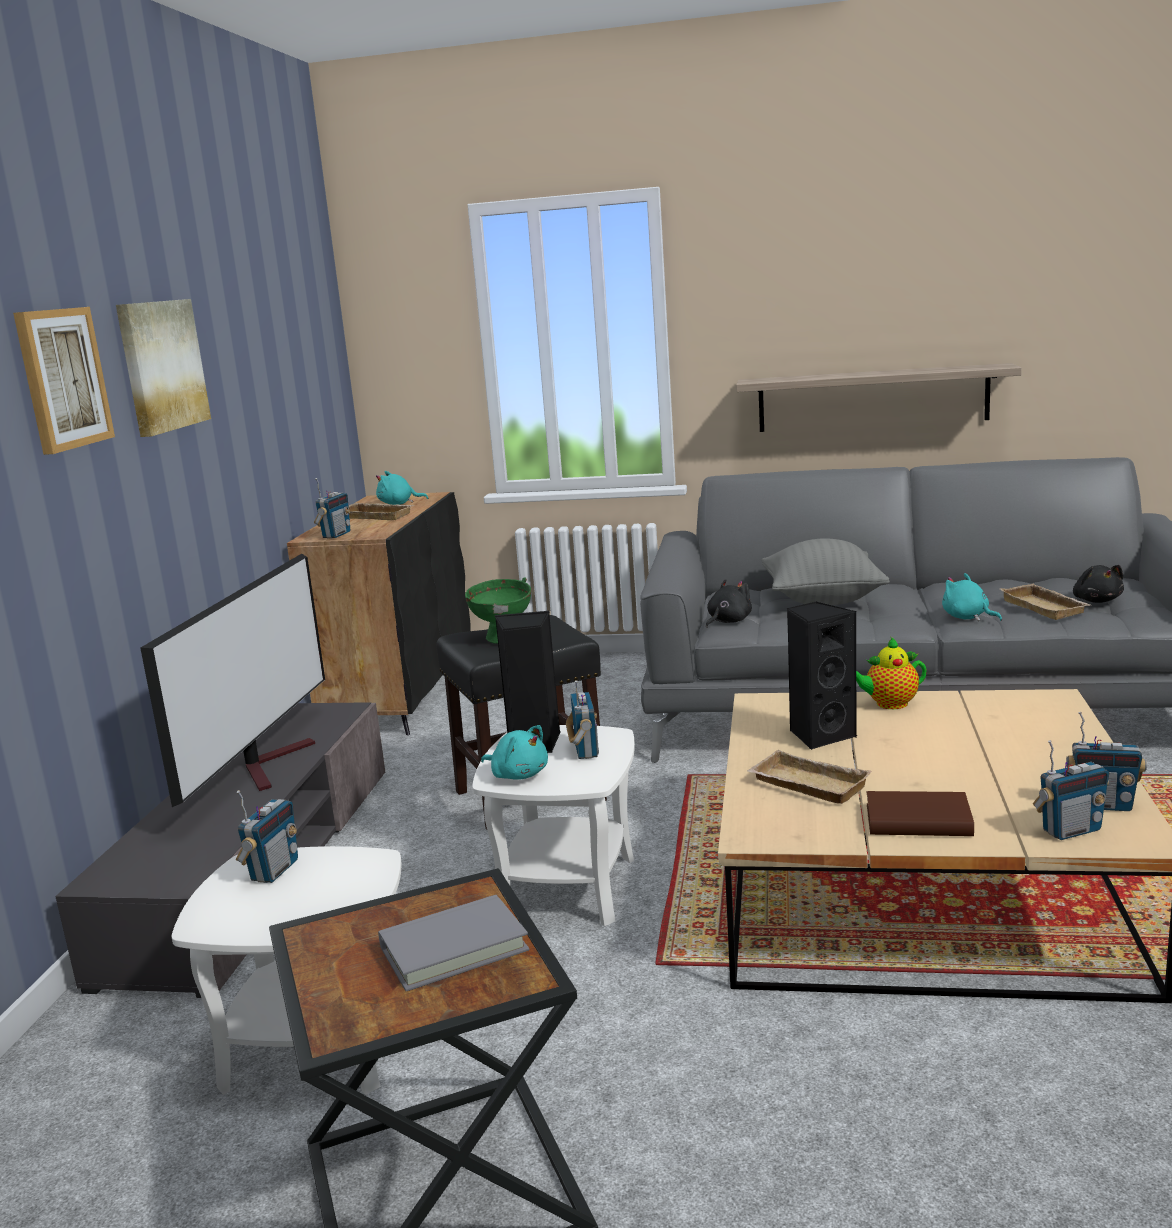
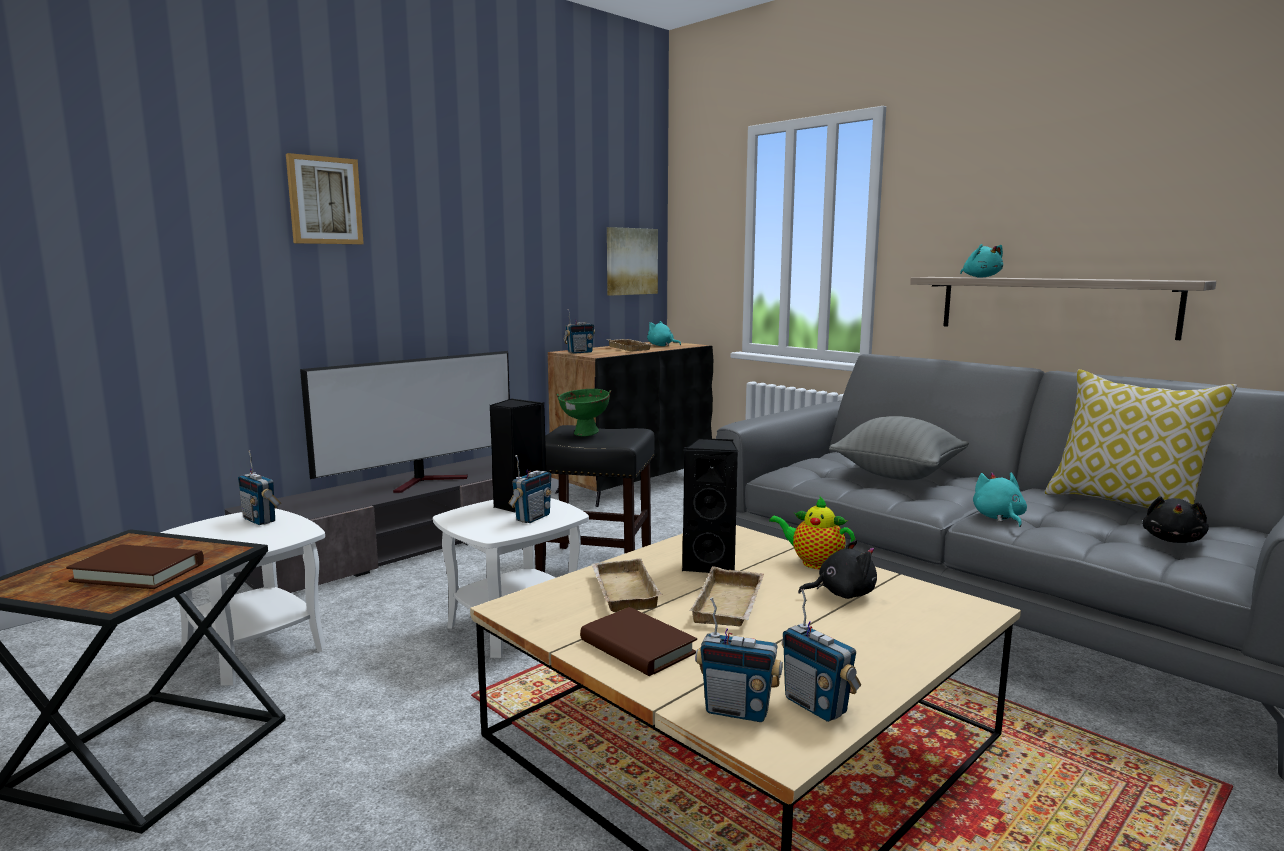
camera: 35 degrees right, 5 degrees down
picture [116,299,211,437] -> picture moved to [607,227,658,296]
radio [236,790,298,883] -> radio turned 75 degrees clockwise [238,450,281,525]
grey book [378,895,529,991] -> brown book [66,544,204,589]
turquoise plush toy [481,725,548,780] -> turquoise plush toy moved to [960,244,1003,277]
black plush toy [706,579,752,628] -> black plush toy moved to [798,540,877,599]
beige tray [1000,584,1090,620] -> beige tray moved to [689,566,764,626]
none -> pillow [1045,369,1237,509]

